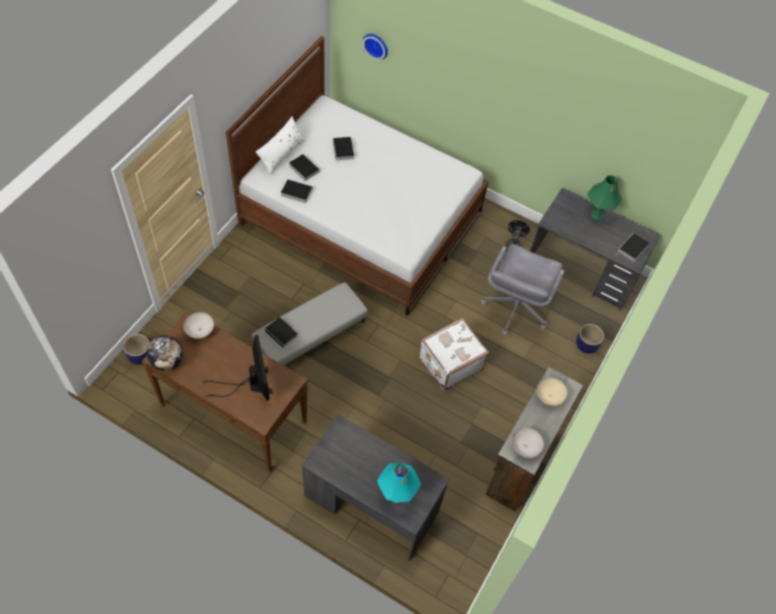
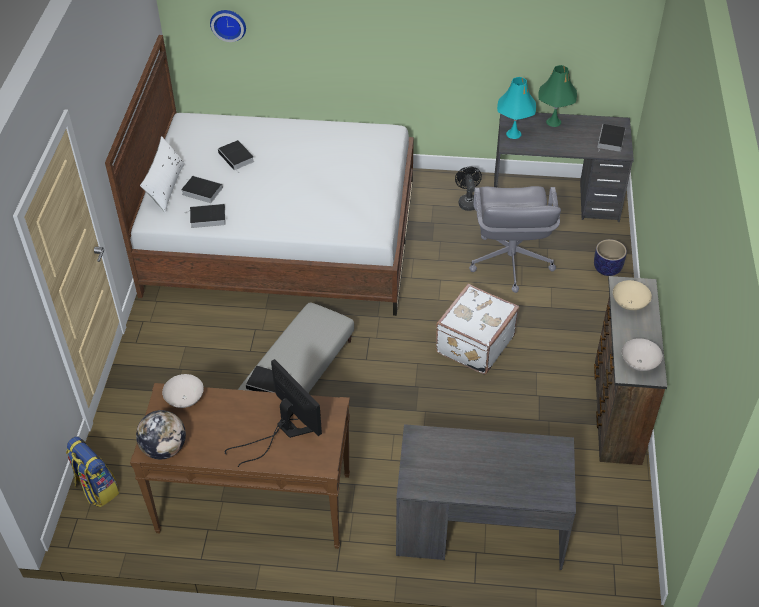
camera: 20 degrees left, 10 degrees down
planter [123,334,150,365] -> backpack [66,436,119,507]
turquoise table lamp [377,463,421,503] -> turquoise table lamp moved to [497,77,536,139]

